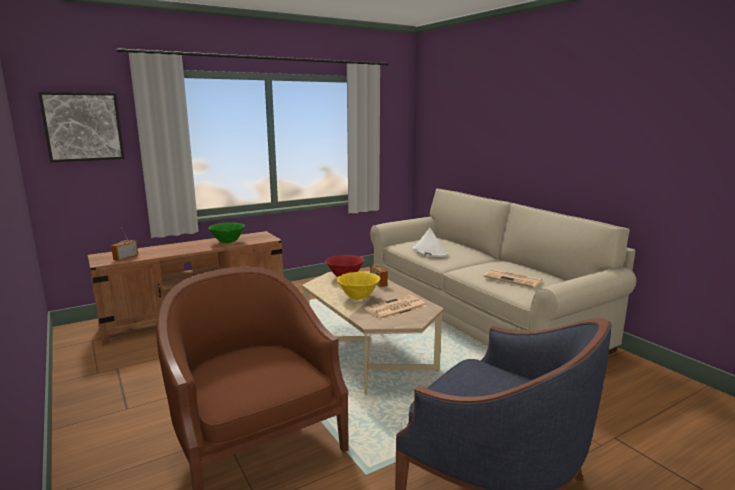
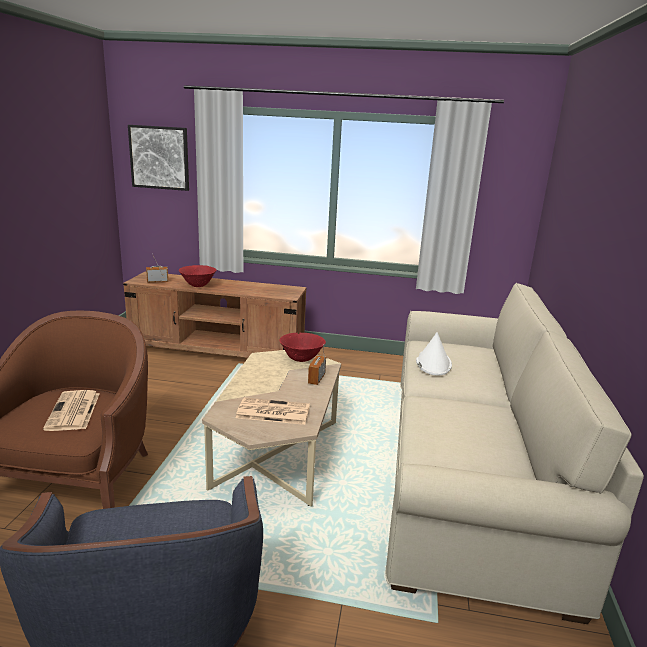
camera: 40 degrees right, 5 degrees up
green bowl [208,222,245,243] -> none
yellow bowl [337,272,380,300] -> none
newspaper [484,269,542,288] -> newspaper moved to [43,390,99,431]
none -> red bowl [179,265,216,287]

